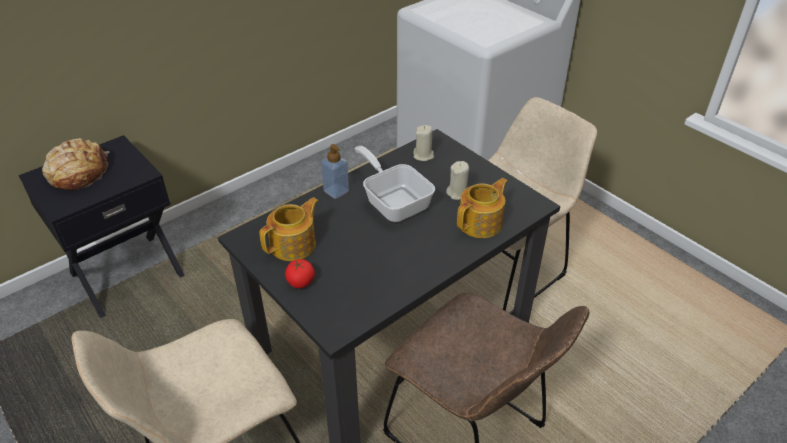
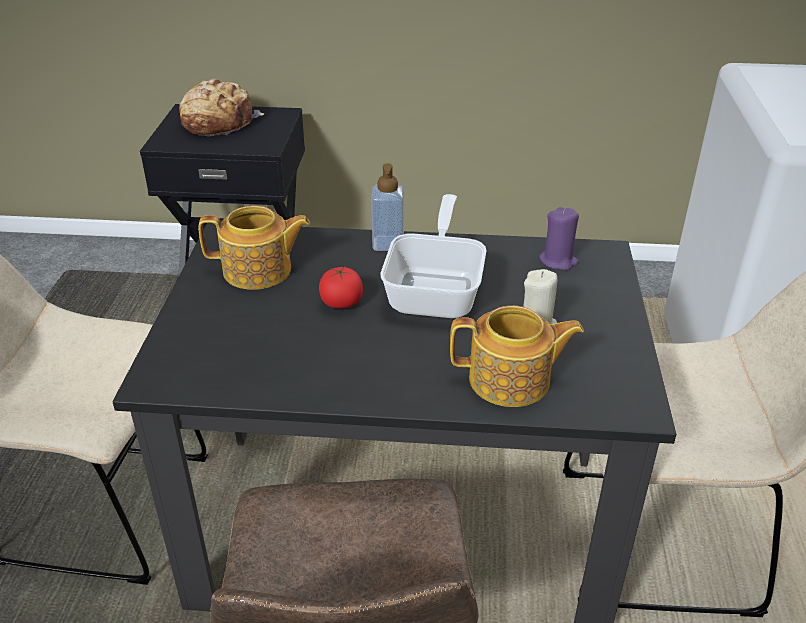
camera: 45 degrees right, 5 degrees down
tomato [285,259,315,288] -> tomato moved to [319,267,363,308]
beige candle [413,125,434,161] -> purple candle [539,207,579,270]

